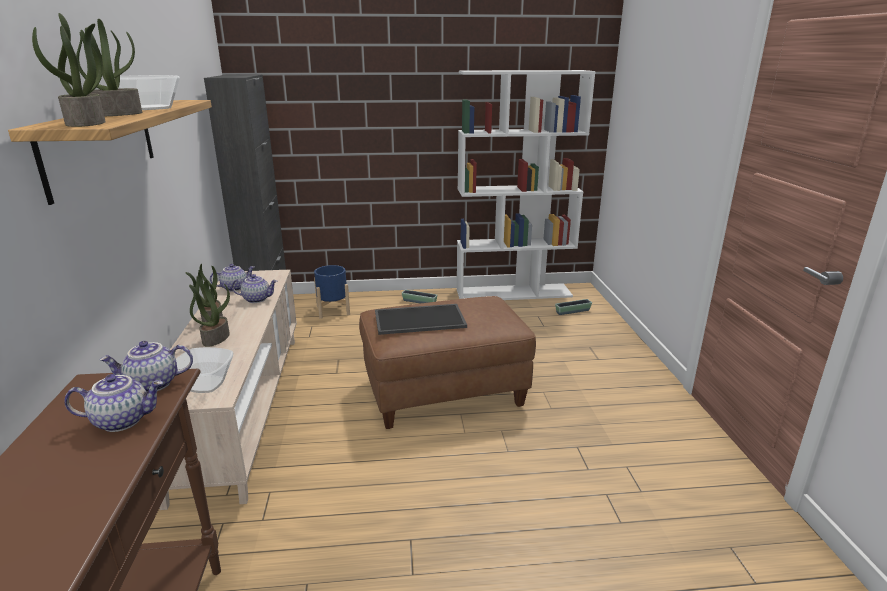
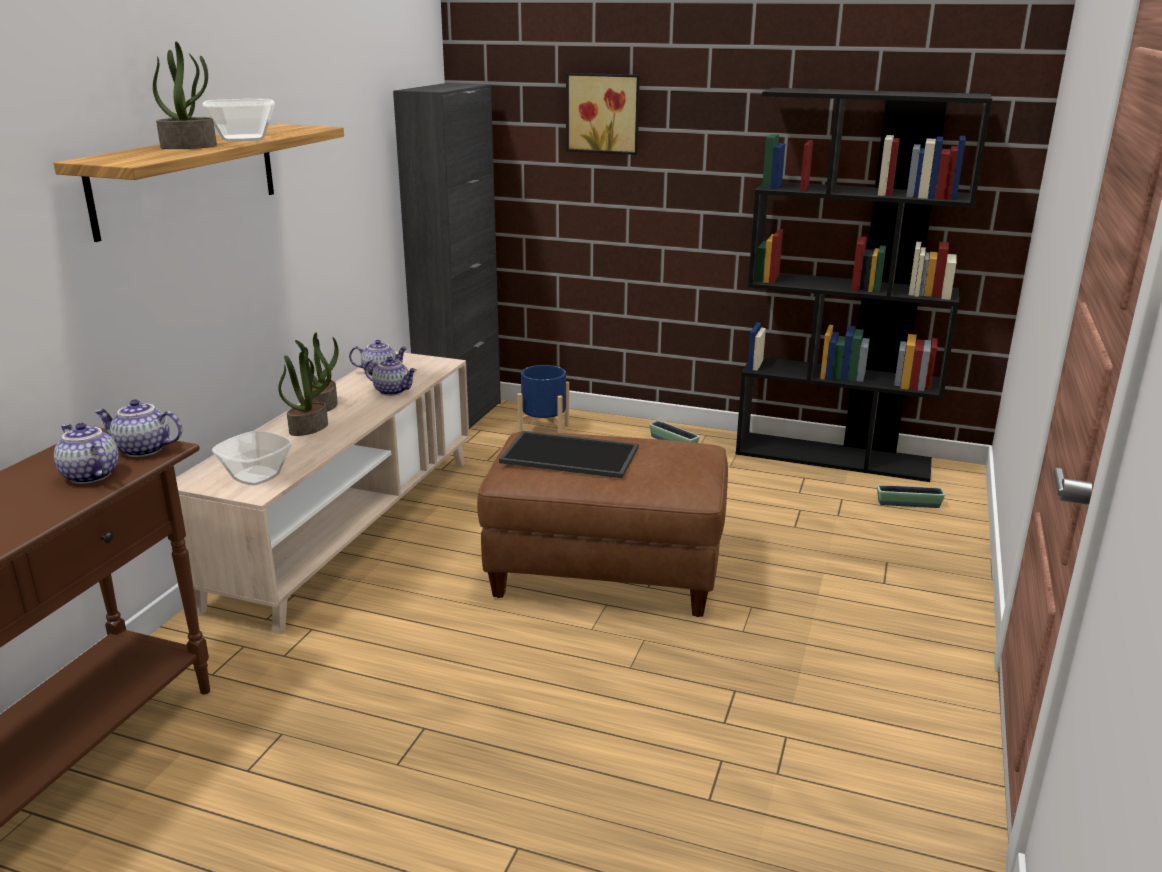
camera: 25 degrees right, 0 degrees up
potted plant [32,13,106,127] -> none
teapot [64,374,163,432] -> teapot turned 150 degrees counterclockwise [54,423,119,484]
white bookcase [457,70,596,300] -> black bookcase [736,88,992,482]
none -> picture [566,73,640,155]

